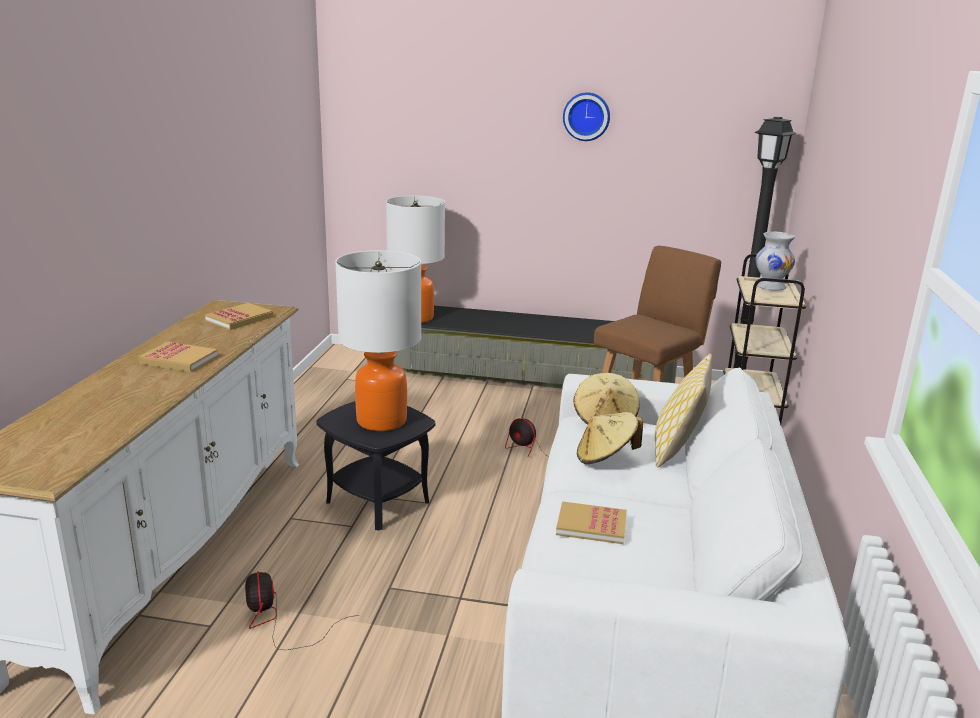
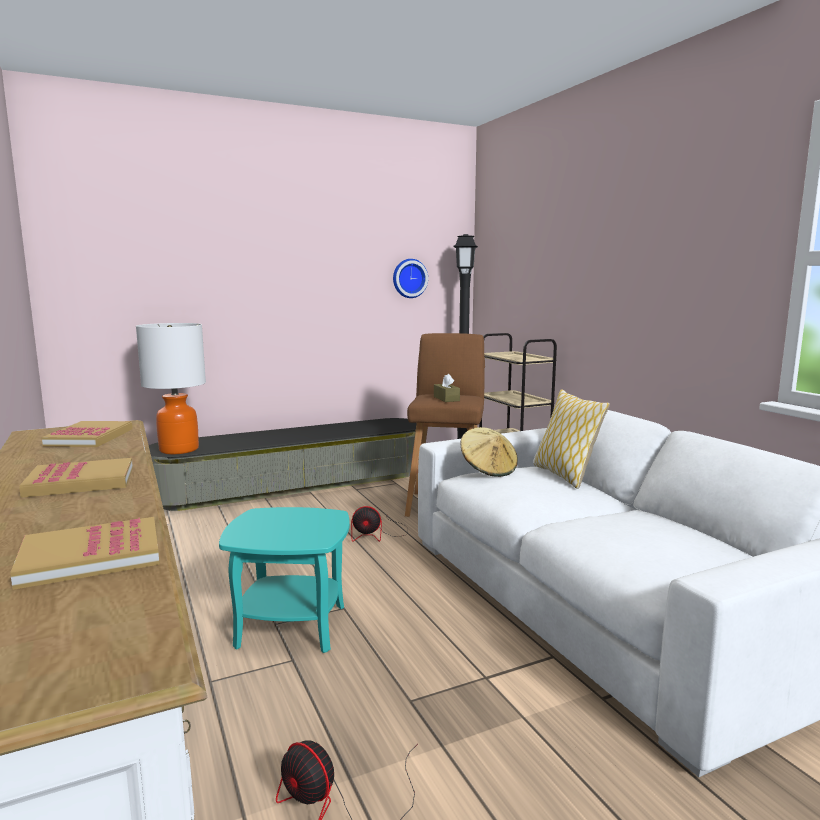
camera: 35 degrees left, 10 degrees down
black side table [317,401,435,531] -> turquoise side table [219,507,350,653]
table lamp [335,250,421,431] -> none
book [556,501,627,544] -> book moved to [10,517,160,590]
wall clock [563,92,610,141] -> wall clock moved to [393,259,428,298]
beige hat [577,412,643,464] -> none
white vase [756,231,795,291] -> none
none -> brown tissue box [434,374,460,402]

